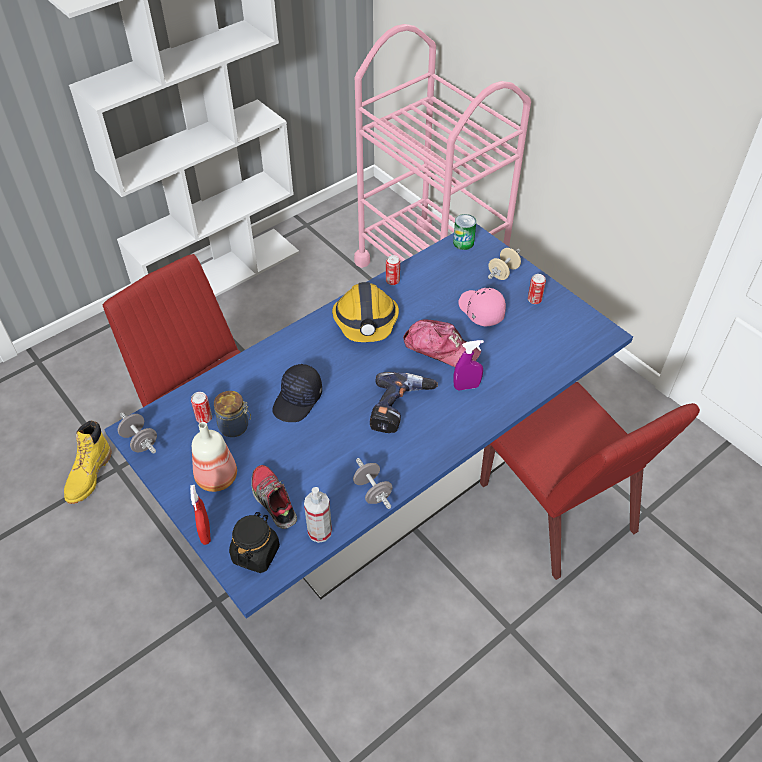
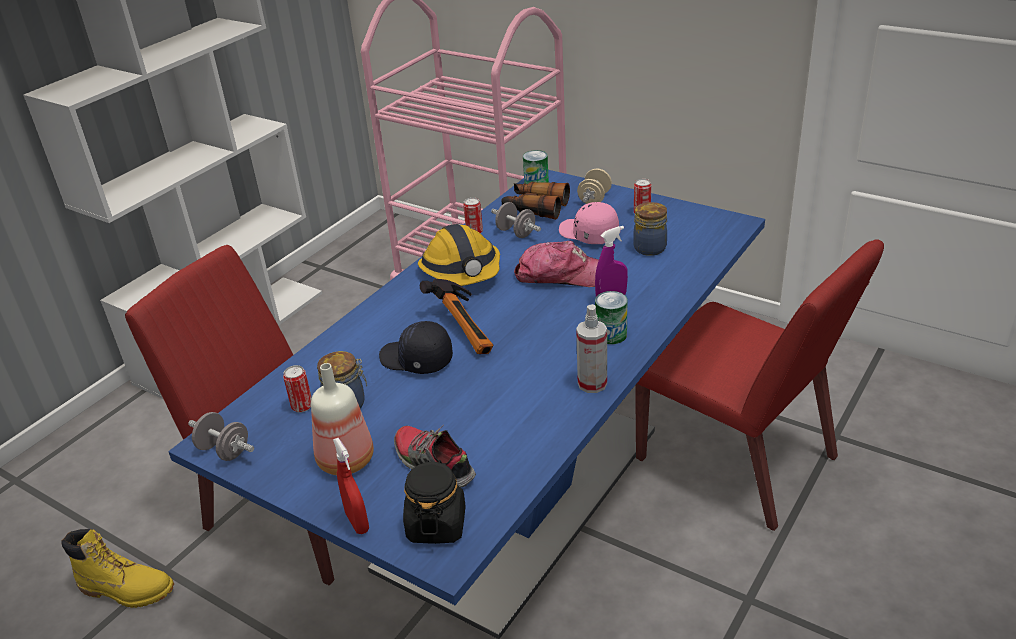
camera: 15 degrees left, 15 degrees down
yellow boot [64,421,112,504] -> yellow boot turned 75 degrees counterclockwise [61,529,174,608]
black cap [272,364,322,422] -> black cap turned 105 degrees clockwise [379,321,453,374]
spray bottle [304,487,332,543] -> spray bottle moved to [576,304,607,393]
grey dumbbell [353,458,393,509] -> grey dumbbell moved to [491,202,541,238]
power drill [370,372,438,433] -> none
none -> hammer [420,279,493,354]
none -> binoculars [501,182,570,220]
none -> can [595,291,627,344]
none -> jar [633,202,667,256]

